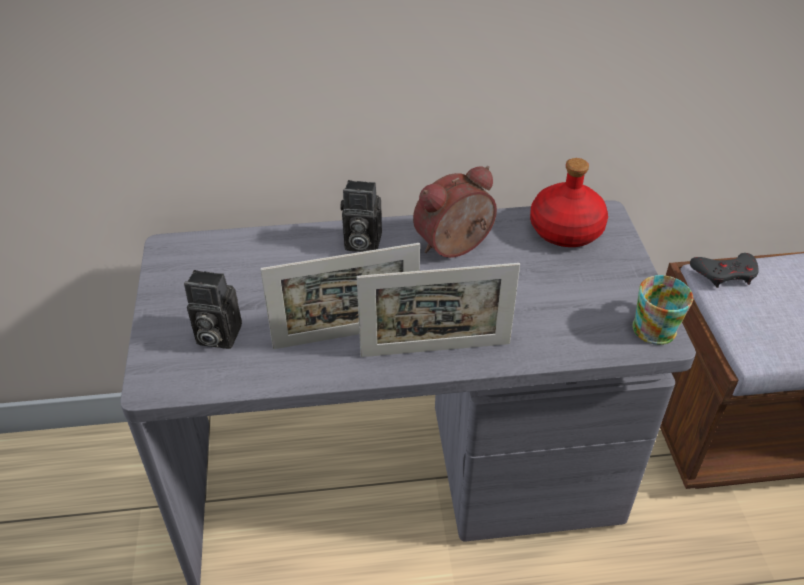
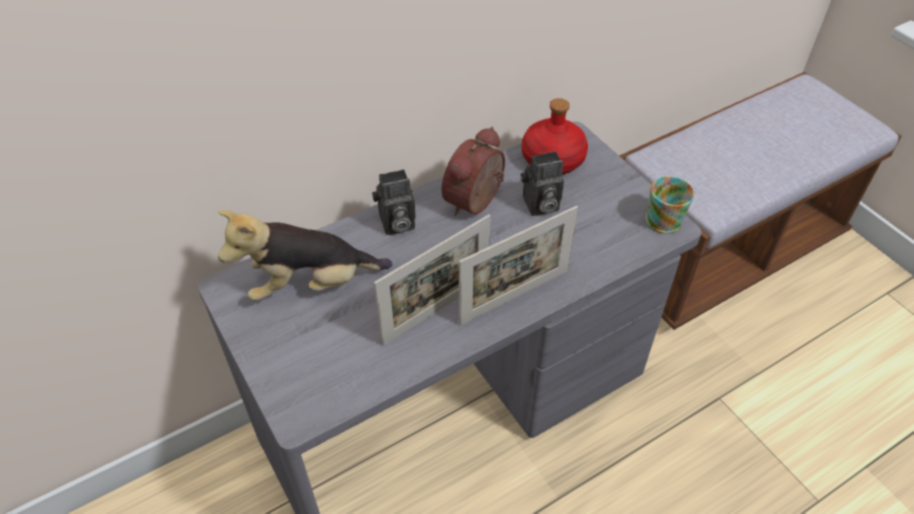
camera: 25 degrees left, 5 degrees up
camera [184,270,242,349] -> camera moved to [521,151,564,216]
grey game controller [690,253,759,288] -> none
none -> plush toy [218,210,393,301]

